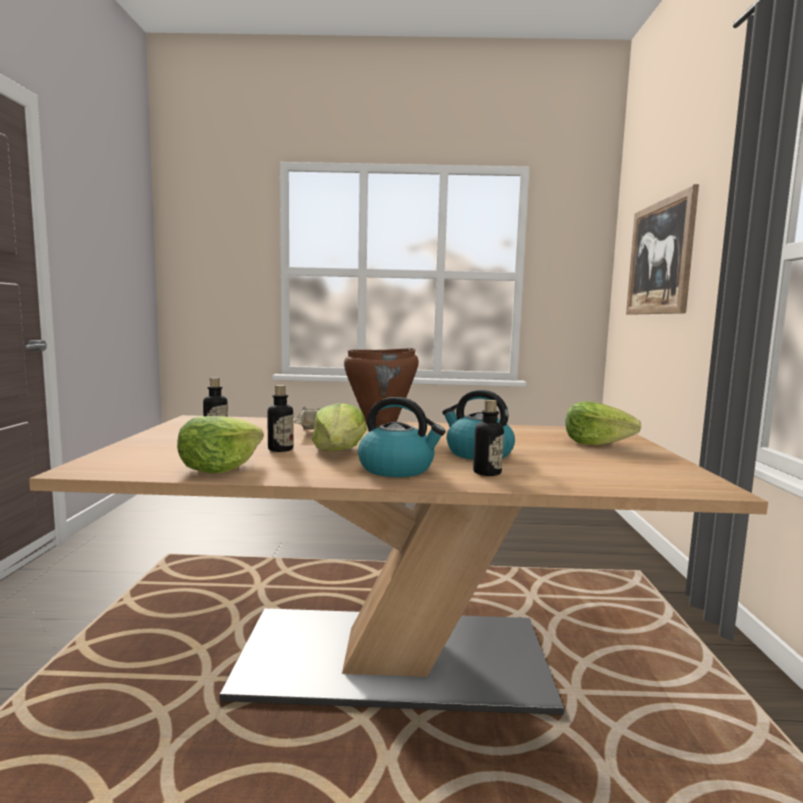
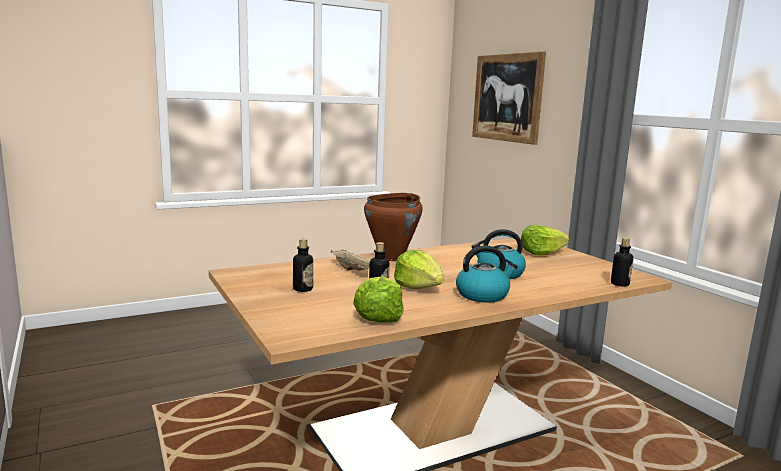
camera: 30 degrees left, 5 degrees up
bottle [473,400,504,476] -> bottle moved to [611,238,633,287]

